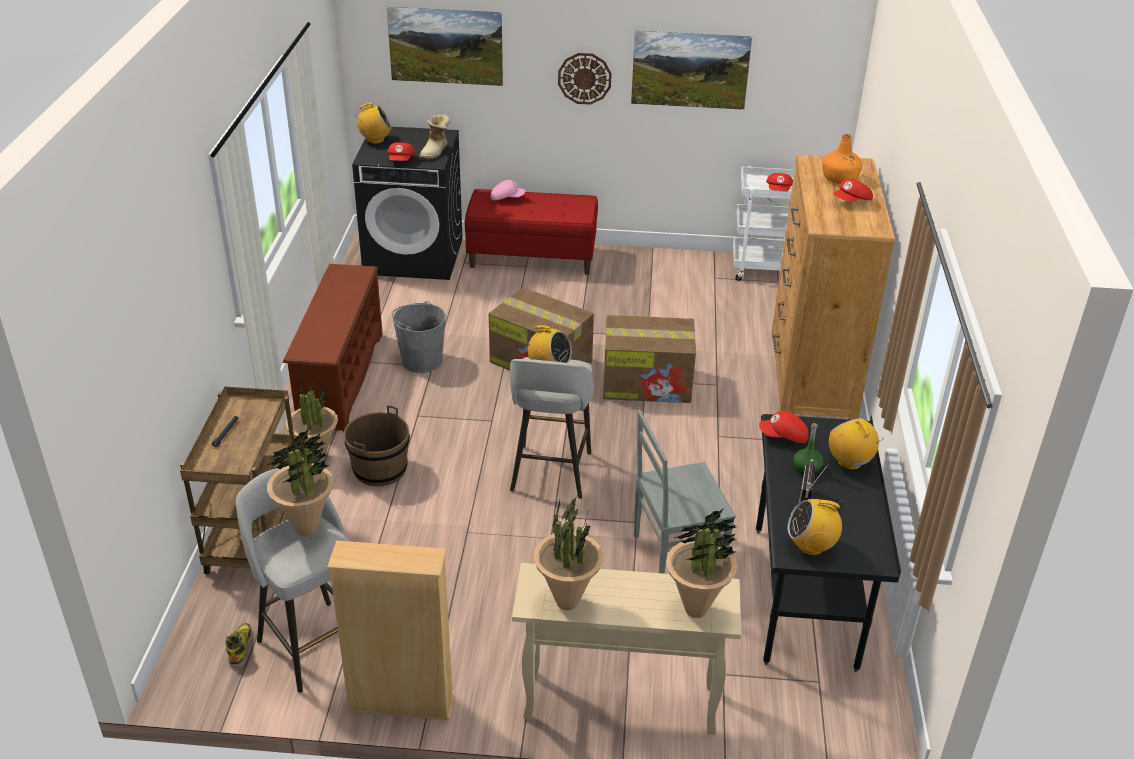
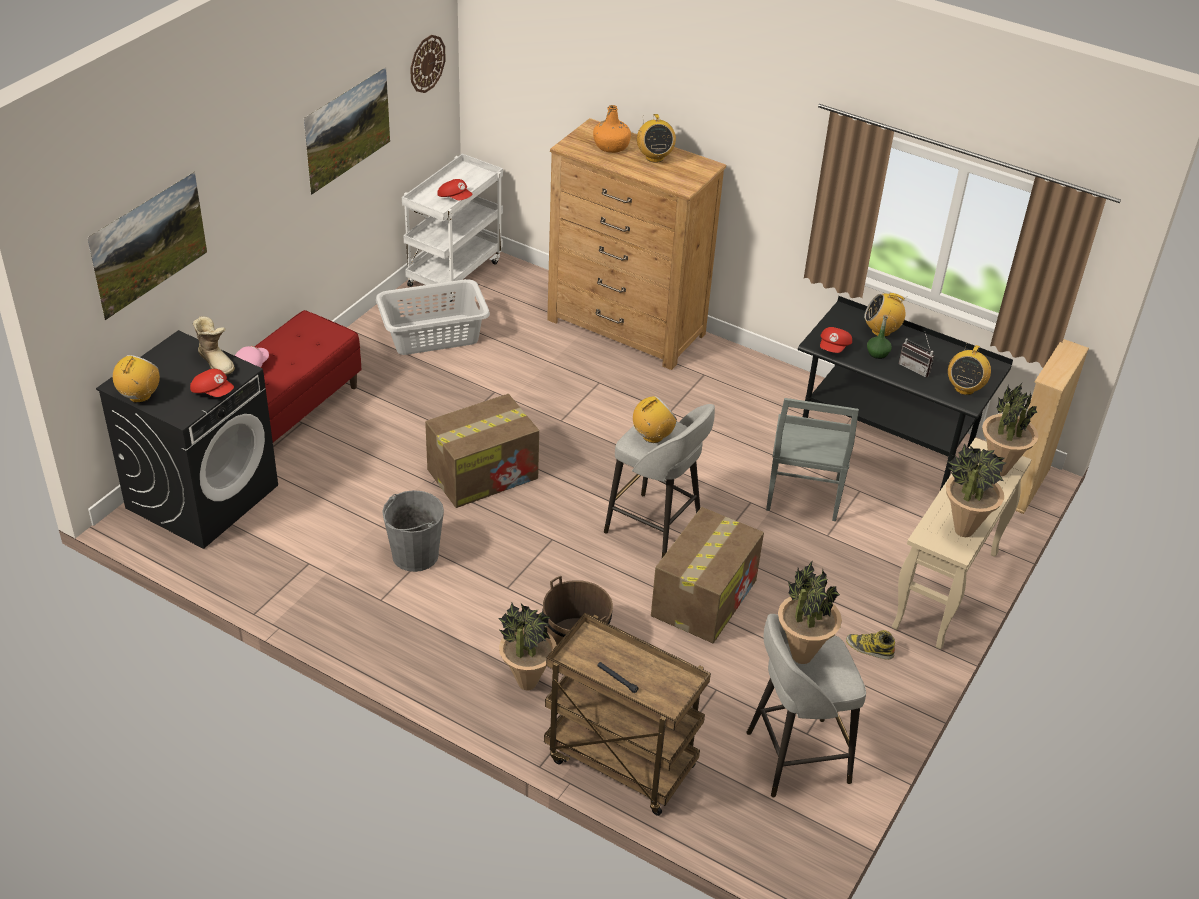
camera: 65 degrees left, 5 degrees up
boot [225,623,253,668] -> boot moved to [846,630,895,660]
brown shoe rack [283,264,383,433] -> none
beige bookcase [327,541,455,720] -> beige bookcase moved to [1015,339,1089,514]
wall clock [558,53,612,105] -> wall clock moved to [410,35,446,93]
cardboard box [603,315,696,403] -> cardboard box moved to [651,507,764,643]
red cap [833,178,873,202] -> radio [637,114,676,163]
none -> grey laundry basket [376,279,490,355]

